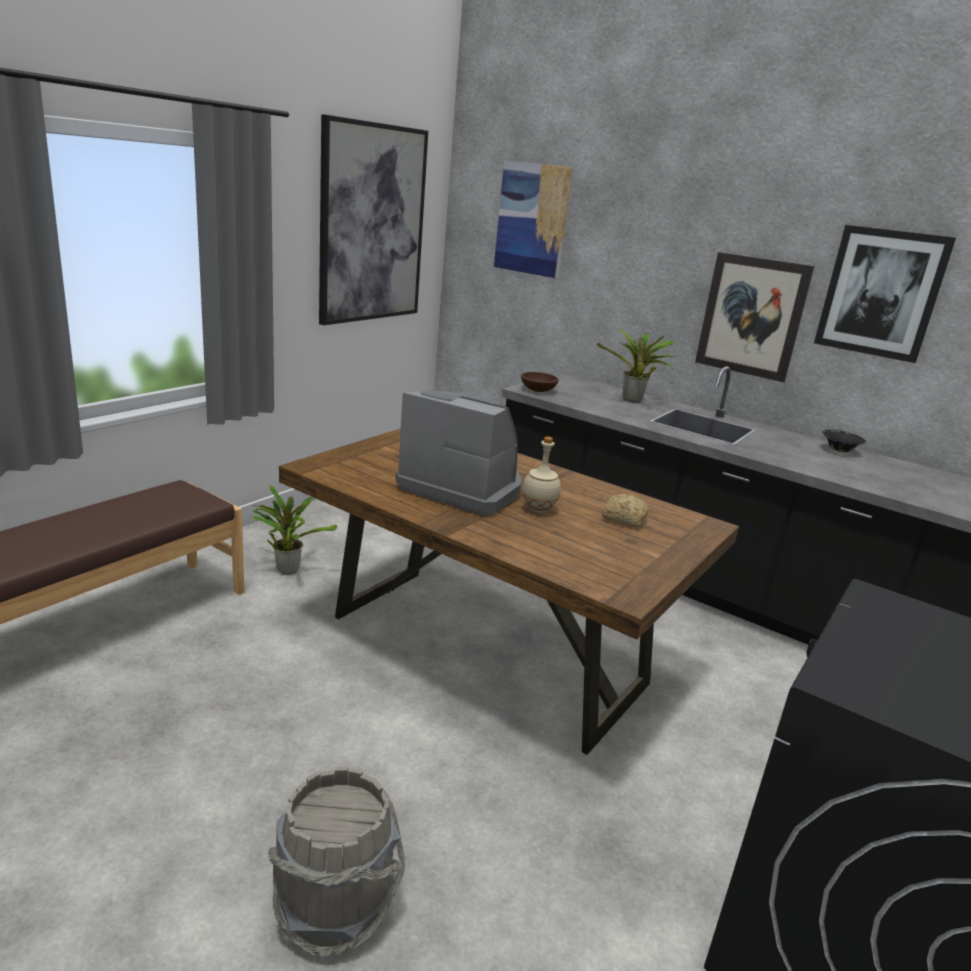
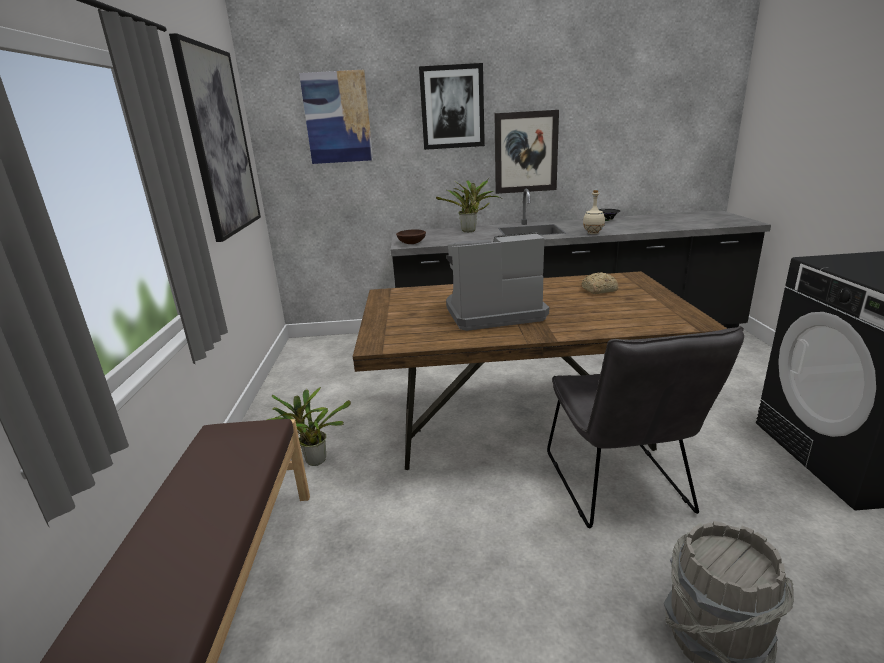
camera: 35 degrees left, 0 degrees up
beige bottle [522,437,561,513] -> beige bottle moved to [583,190,605,234]
picture [814,225,956,363] -> picture moved to [419,63,485,150]
none -> grey chair [547,326,744,528]

